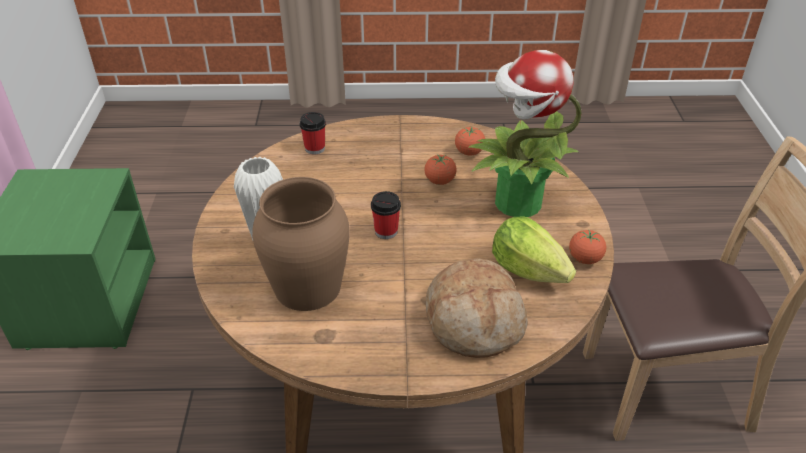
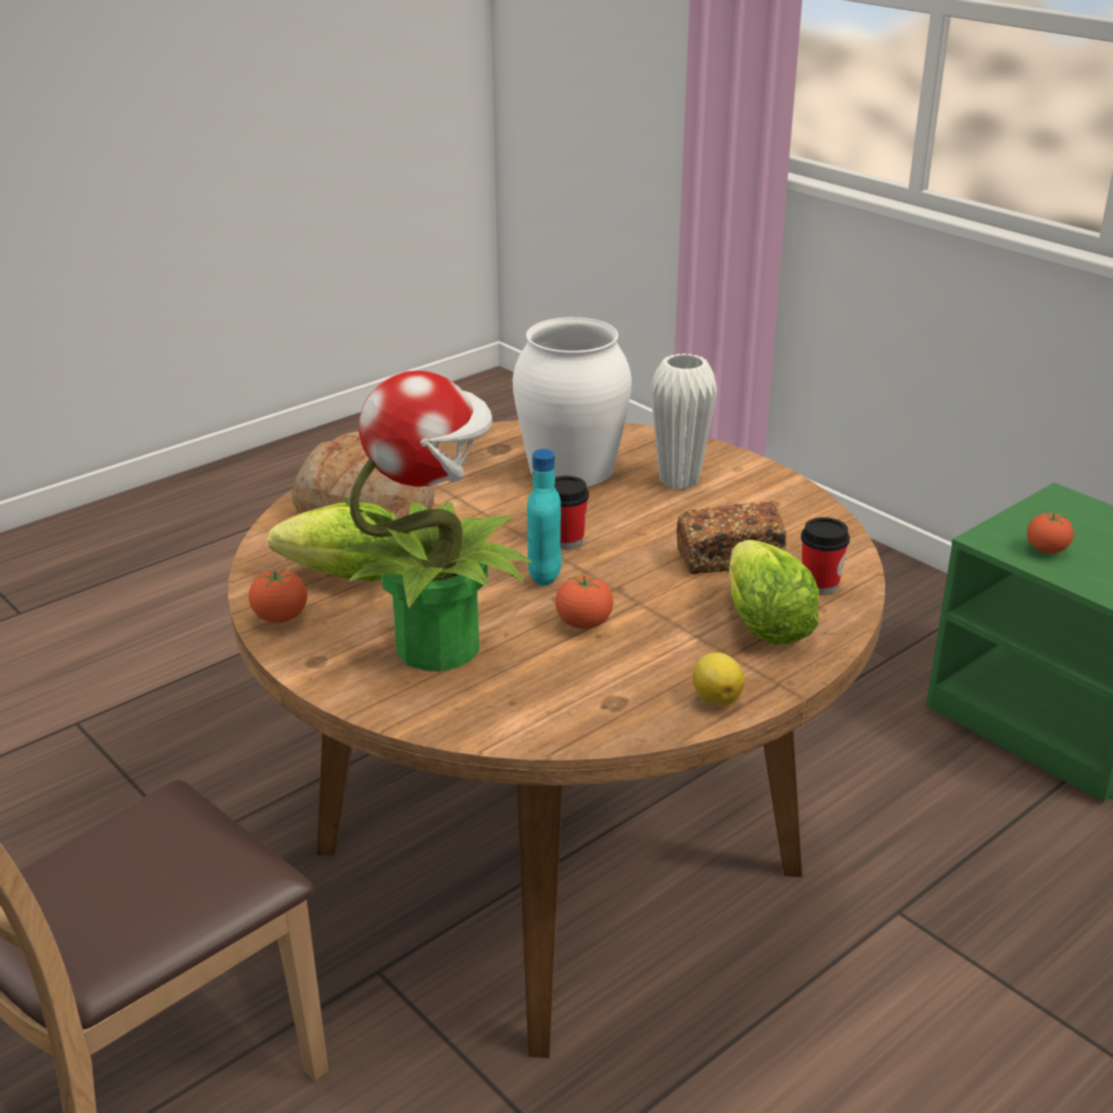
camera: 140 degrees right, 10 degrees down
brown vase [252,177,350,311] -> white vase [513,317,632,486]
tomato [455,127,485,155] -> tomato moved to [1027,512,1074,554]
none -> turquoise bottle [527,449,562,586]
none -> bread [676,502,787,574]
none -> lemon [693,652,745,706]
none -> lettuce [729,540,819,645]

